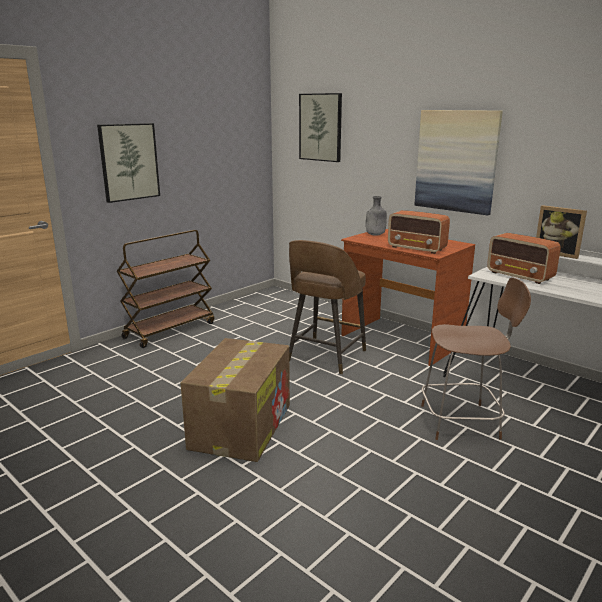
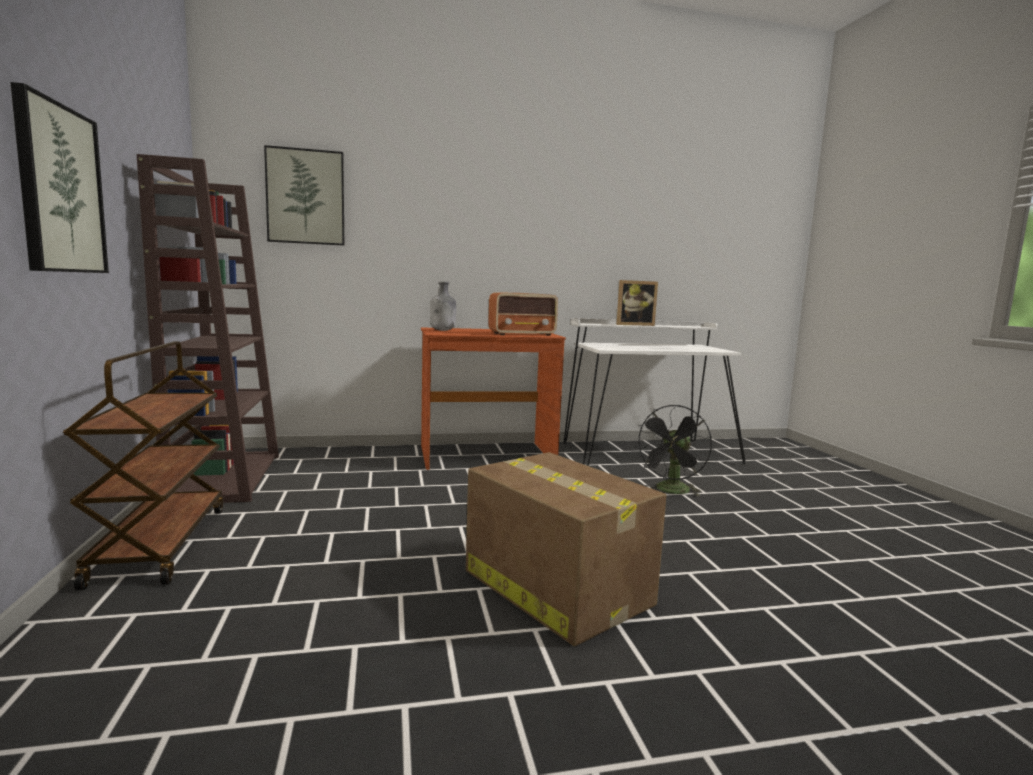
camera: 55 degrees left, 10 degrees down
brown stool [289,240,366,374] -> none
picture [415,110,503,215] -> none
brown chair [421,277,531,440] -> black fan [635,405,712,496]
radio [487,233,561,284] -> none
none -> brown bookcase [136,154,279,503]

